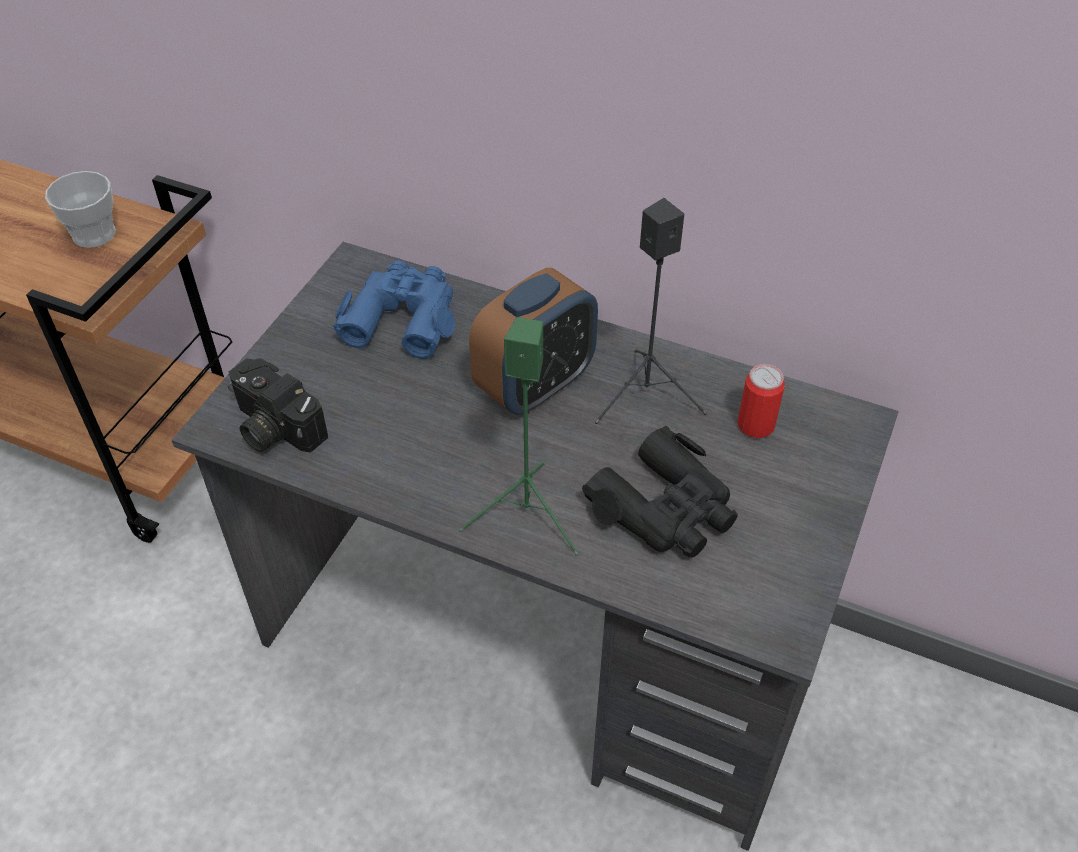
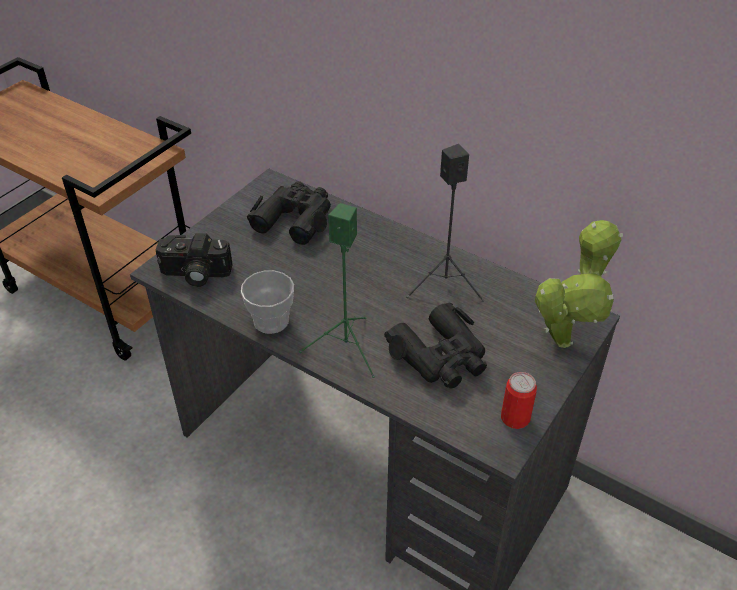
camera: 10 degrees right, 5 degrees down
cup [45,171,116,248] -> cup moved to [241,270,294,334]
camera [228,358,328,453] -> camera turned 45 degrees counterclockwise [155,233,232,287]
blue binoculars [333,261,455,359] -> black binoculars [247,182,331,245]
alarm clock [469,268,598,415] -> none
can [737,364,785,438] -> can moved to [501,372,537,429]
none -> potted plant [535,220,623,348]

